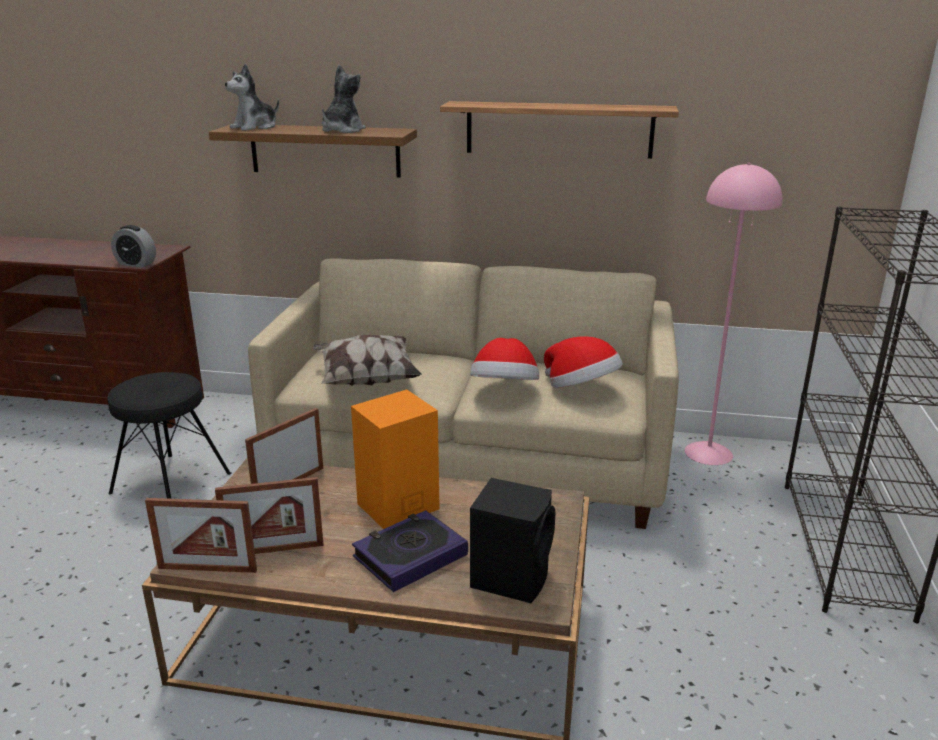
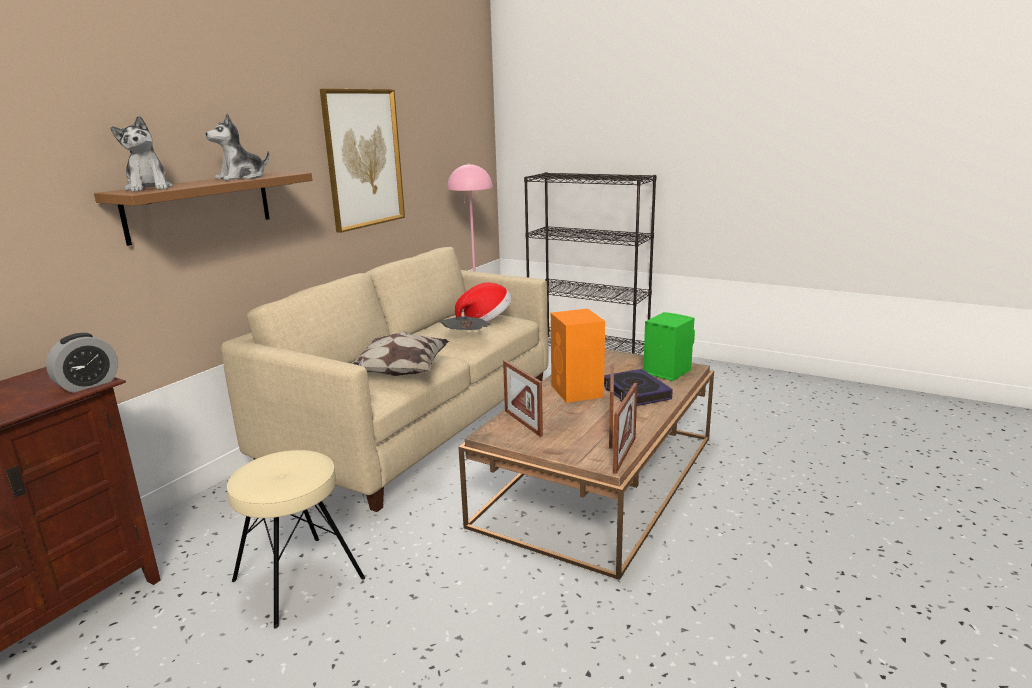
camera: 70 degrees left, 5 degrees down
black stool [107,372,231,499] -> beige stool [227,450,365,628]
plush toy [322,64,366,133] -> plush toy turned 90 degrees counterclockwise [206,114,269,180]
shelf [440,101,679,159] -> picture [320,89,405,233]
hat [470,338,539,380] -> newspaper [438,317,490,330]
black speaker [470,478,555,603] -> green speaker [643,312,695,381]

